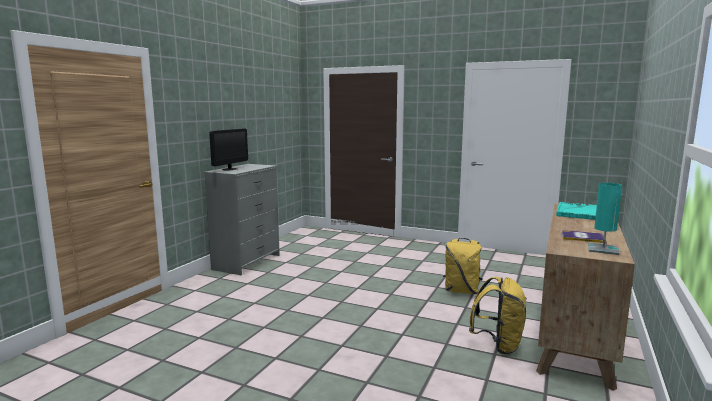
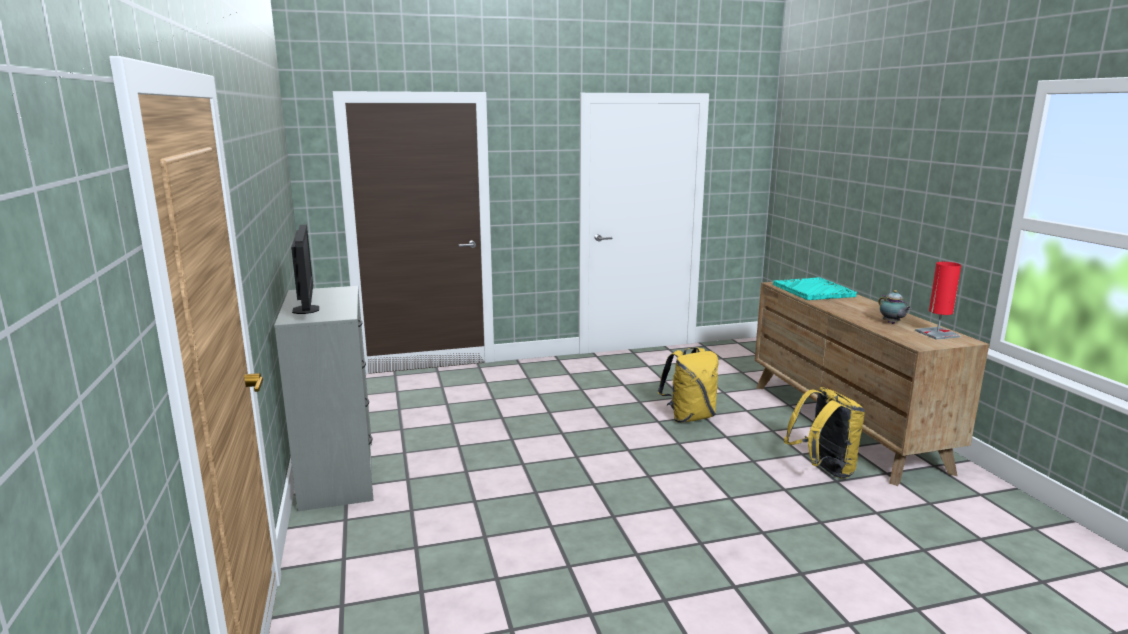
camera: 40 degrees left, 5 degrees up
book [562,230,607,243] -> teapot [878,290,911,324]
turquoise table lamp [588,183,622,255] -> red table lamp [915,262,961,340]

